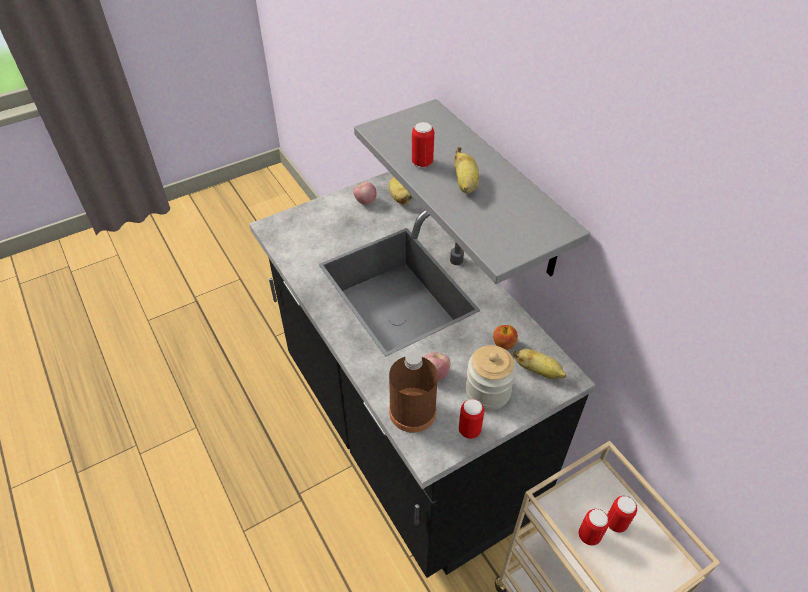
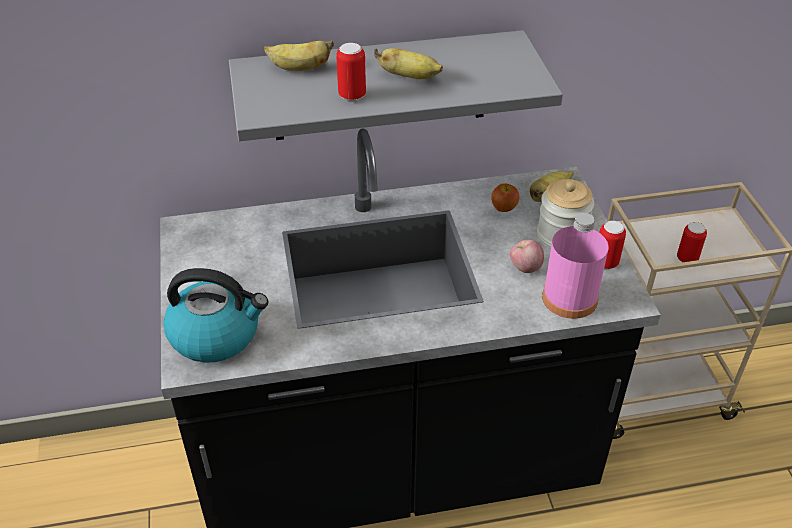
camera: 70 degrees left, 5 degrees down
apple [354,182,377,205] -> none
banana [389,176,412,204] -> banana moved to [264,40,334,71]
brown bottle [389,351,438,433] -> pink bottle [542,213,608,319]
can [607,496,637,533] -> none
none -> kettle [163,268,268,363]

